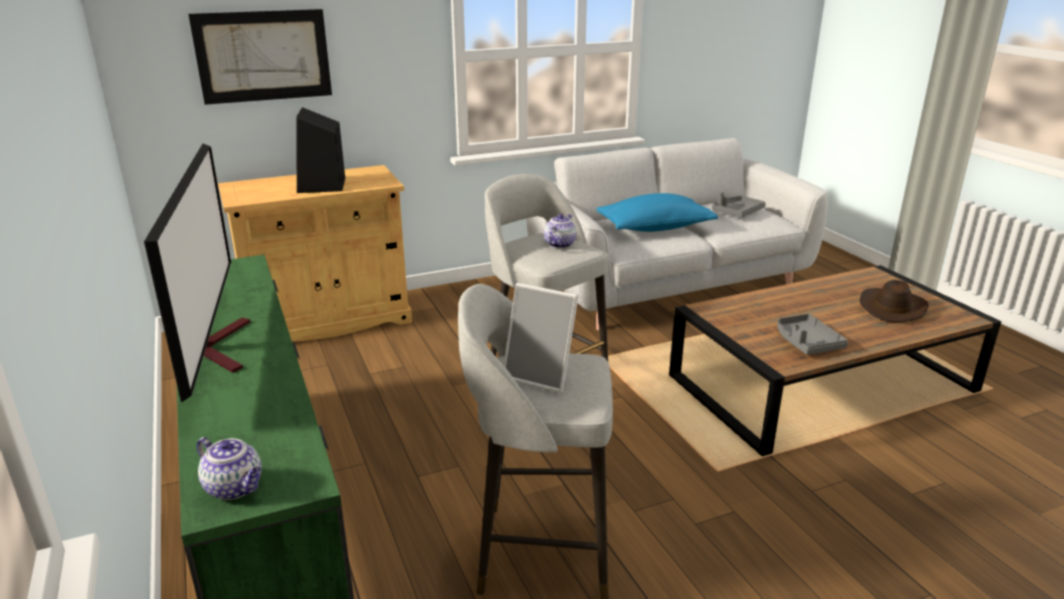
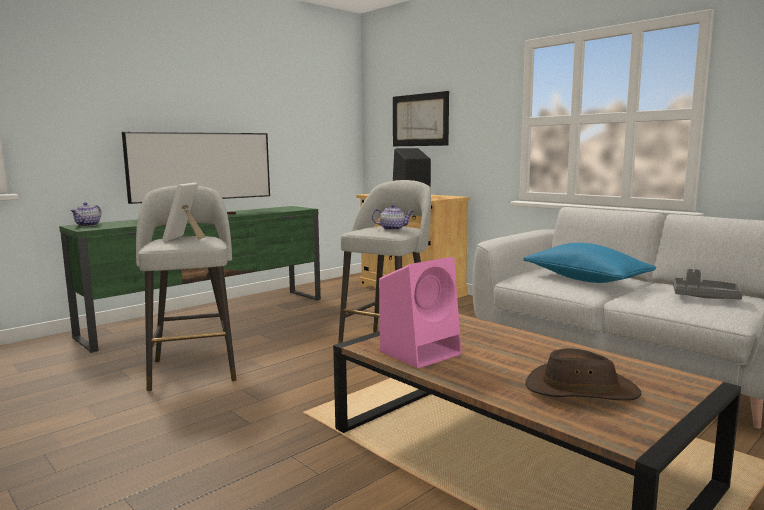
camera: 70 degrees right, 15 degrees down
grey tray [777,314,848,355] -> pink speaker [379,257,461,368]

